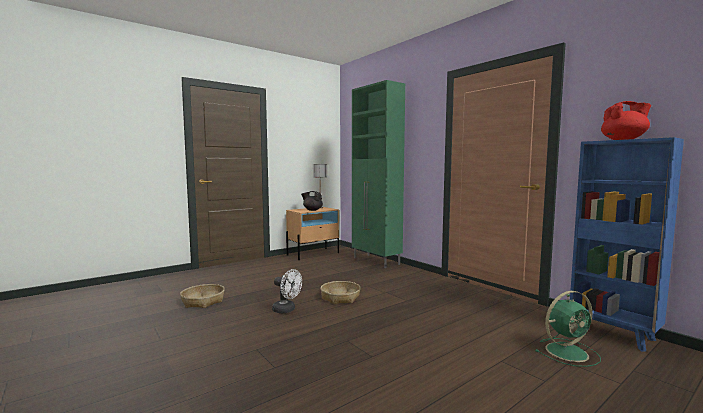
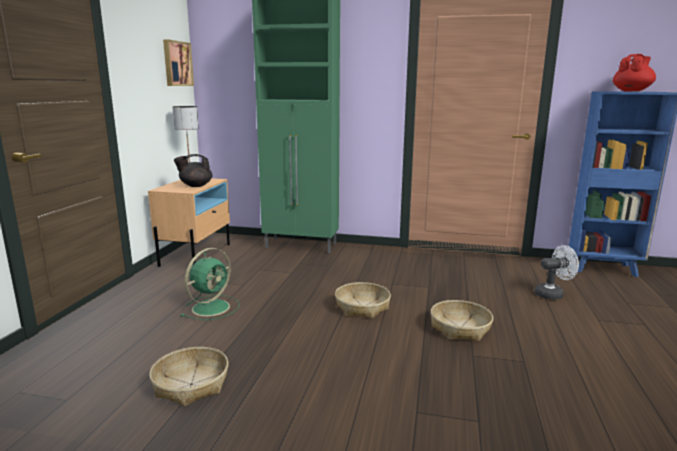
camera: 40 degrees left, 10 degrees up
white fan [272,269,302,313] -> white fan moved to [535,245,579,300]
green fan [535,291,601,367] -> green fan moved to [181,248,240,320]
none -> picture [163,39,194,86]
none -> basket [431,300,493,341]

